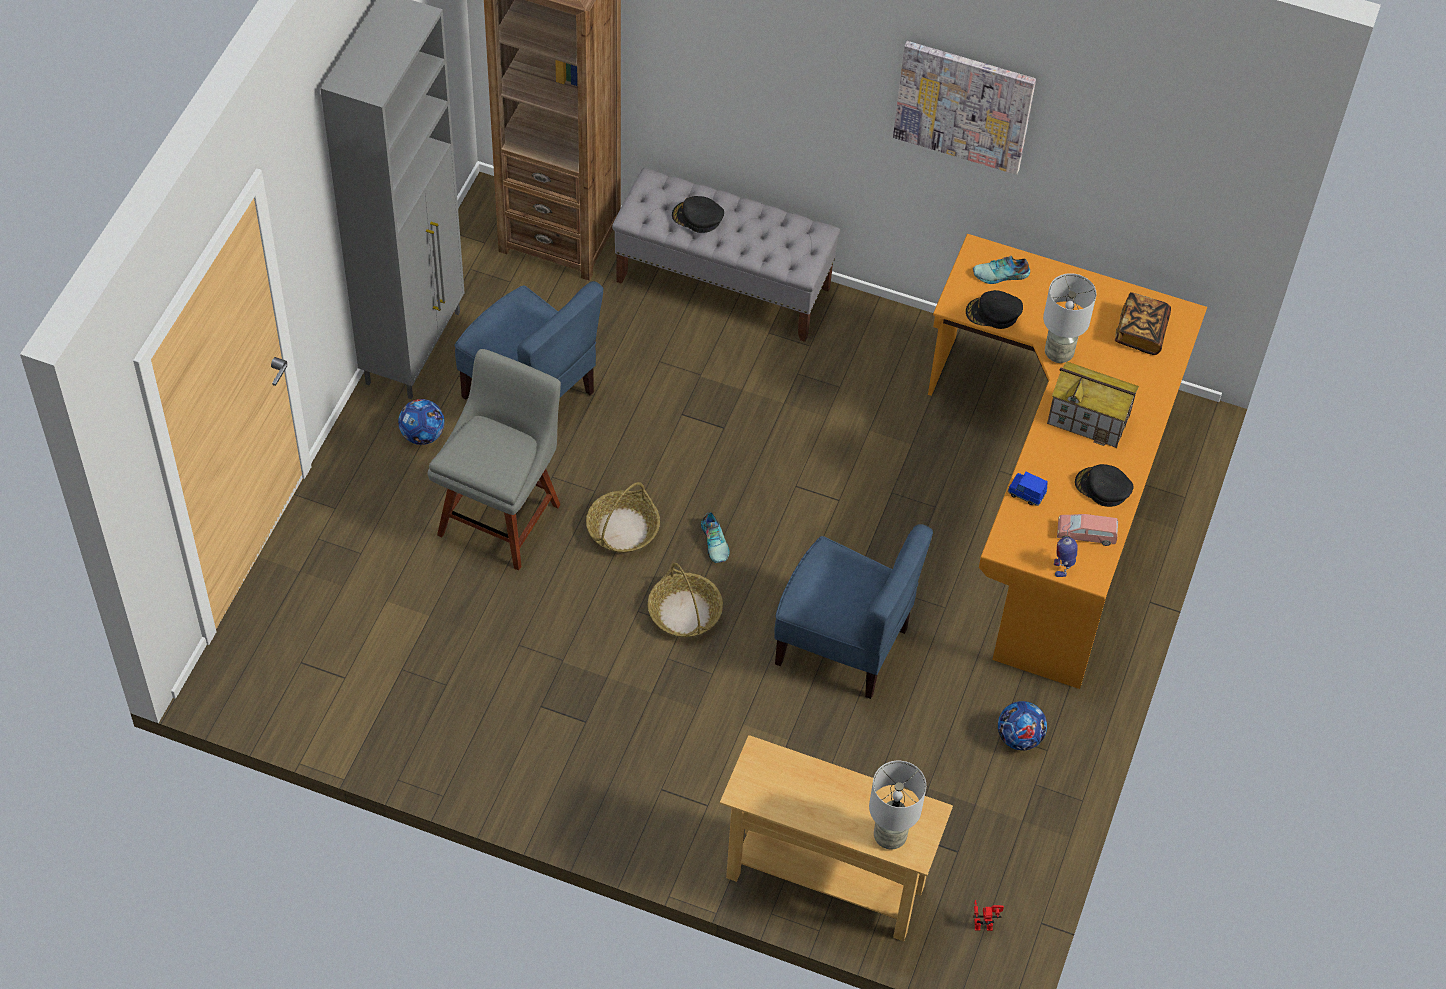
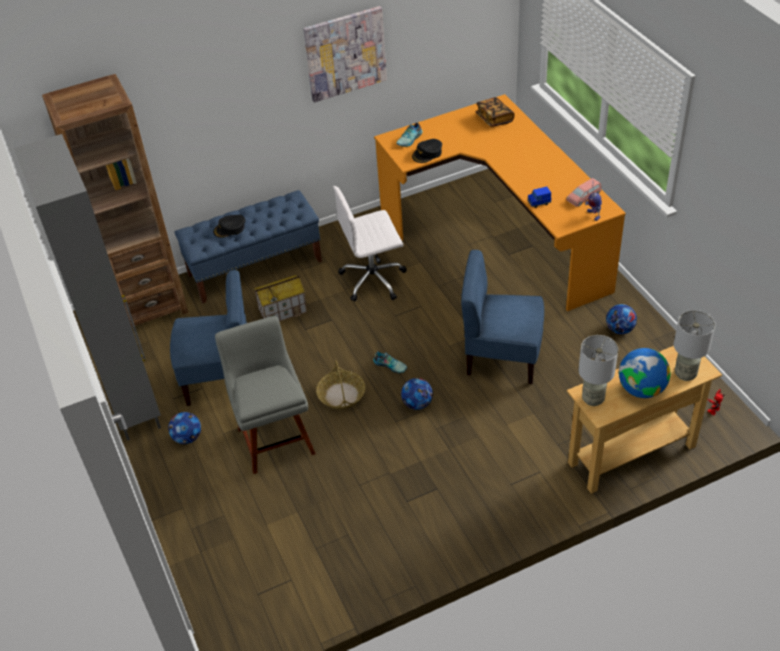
camera: 40 degrees left, 10 degrees down
grey bench [612,168,840,342] -> blue bench [175,190,322,304]
basket [648,563,723,637] -> football [401,378,433,410]
blue chair [774,524,933,699] -> blue chair turned 150 degrees counterclockwise [461,250,544,384]
grey table lamp [1043,273,1096,363] -> grey table lamp moved to [579,335,618,406]
toy house [1047,362,1139,448] -> toy house moved to [254,275,307,321]
black cap [1075,464,1134,507] -> none
none -> white office chair [333,186,407,302]
none -> globe [619,348,670,398]

